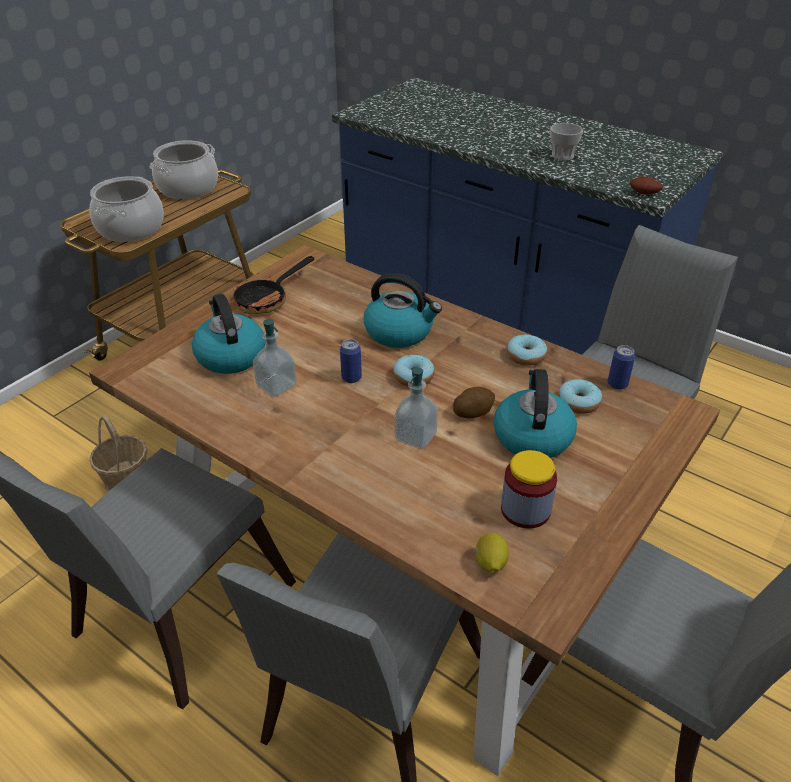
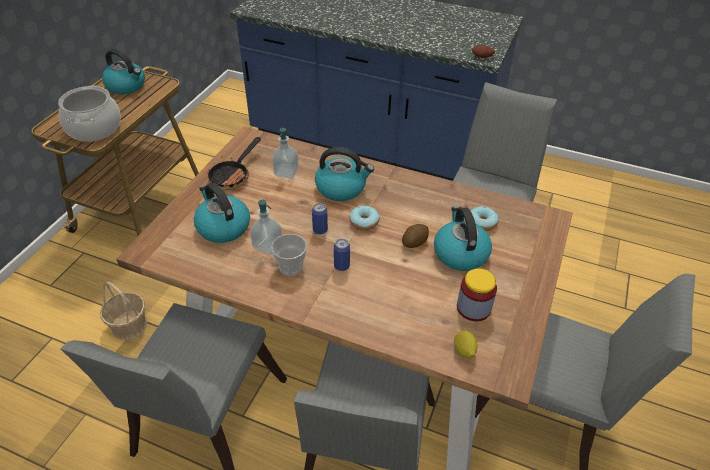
camera: 15 degrees left, 5 degrees up
cooking pot [150,140,218,199] -> kettle [102,49,145,94]
soap dispenser [395,367,438,449] -> soap dispenser moved to [272,128,299,178]
donut [507,335,547,366] -> none
cup [550,123,583,161] -> cup moved to [271,234,307,276]
can [608,345,635,390] -> can moved to [334,238,350,271]

